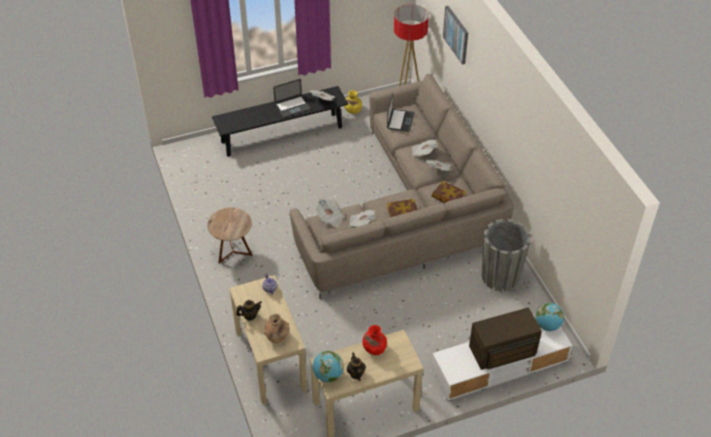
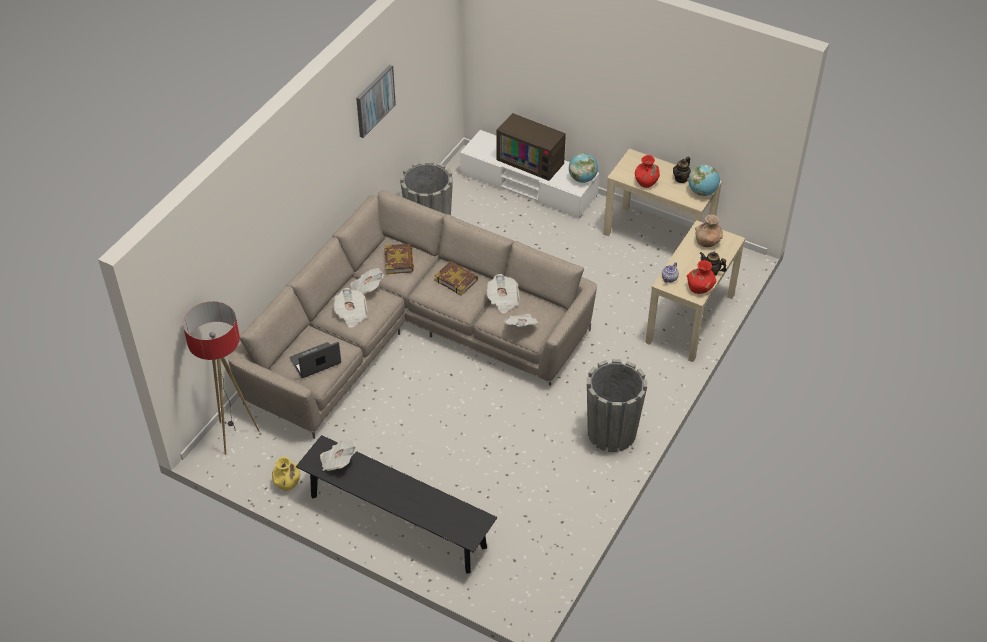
camera: 130 degrees left, 0 degrees up
brown side table [207,207,252,264] -> grey planter [587,359,647,452]
laptop [273,79,310,117] -> none
picture [443,6,468,65] -> picture moved to [356,65,396,138]
globe [535,303,564,331] -> globe moved to [569,153,598,183]
none -> red vase [687,260,716,294]

